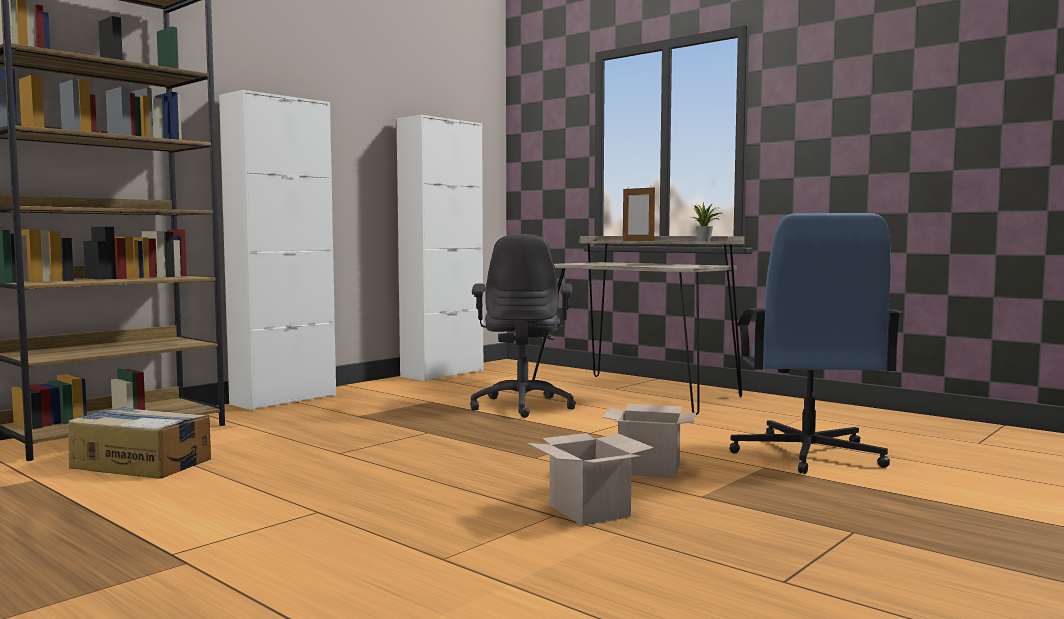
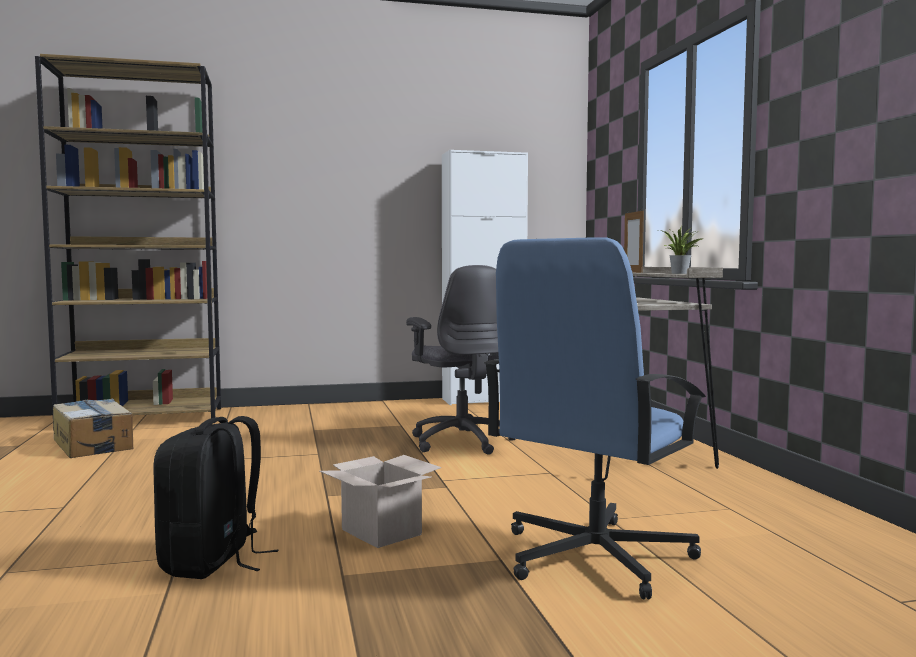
camera: 35 degrees right, 0 degrees up
white cabinet [219,90,336,410] -> none
grey office chair [470,234,576,418] -> grey office chair turned 60 degrees counterclockwise [406,265,515,455]
cardboard box [527,433,654,526] -> black backpack [153,416,278,579]

